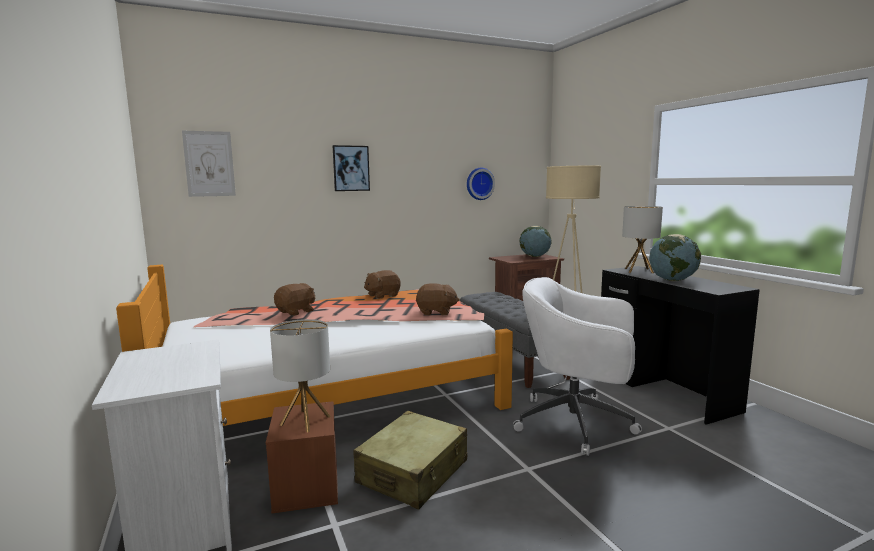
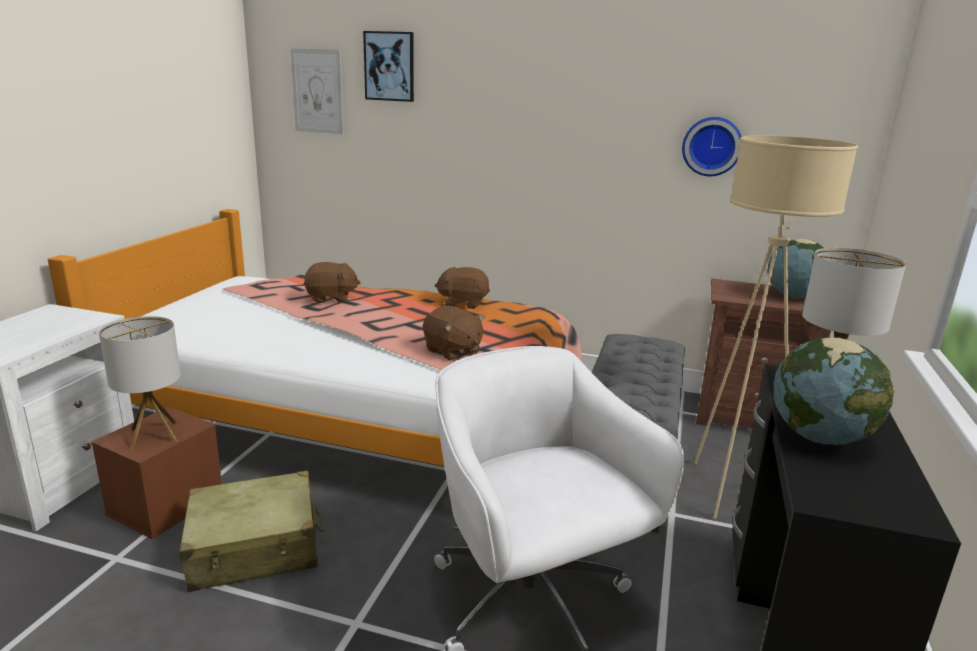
camera: 40 degrees right, 10 degrees up
picture [333,145,370,191] -> picture moved to [363,31,414,102]

